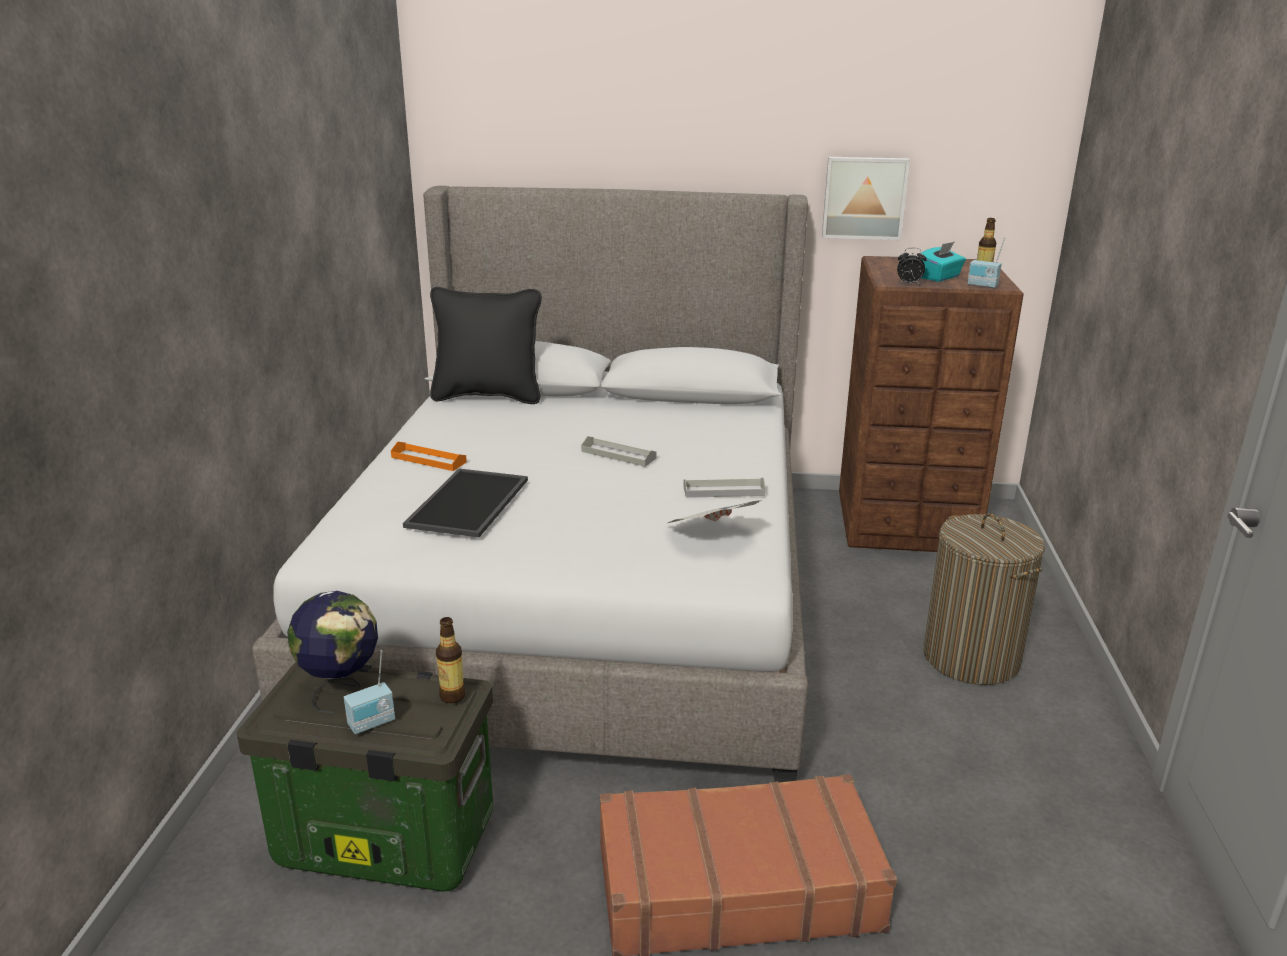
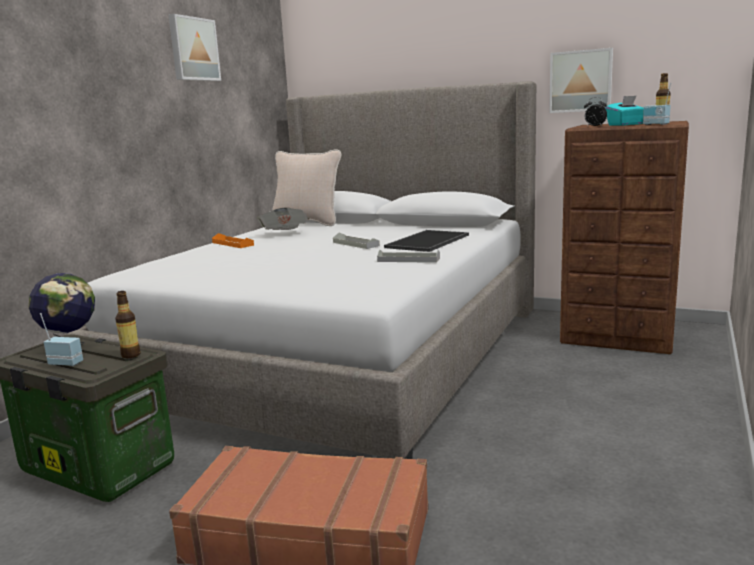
camera: 20 degrees right, 10 degrees down
radio [344,650,395,734] -> radio turned 150 degrees counterclockwise [40,313,83,366]
tray [403,469,528,537] -> tray moved to [384,230,469,252]
black pillow [430,287,542,404] -> beige pillow [272,149,341,226]
newspaper [668,500,762,523] -> newspaper moved to [256,207,309,230]
laundry basket [924,513,1045,685] -> none
none -> picture [168,14,221,81]

